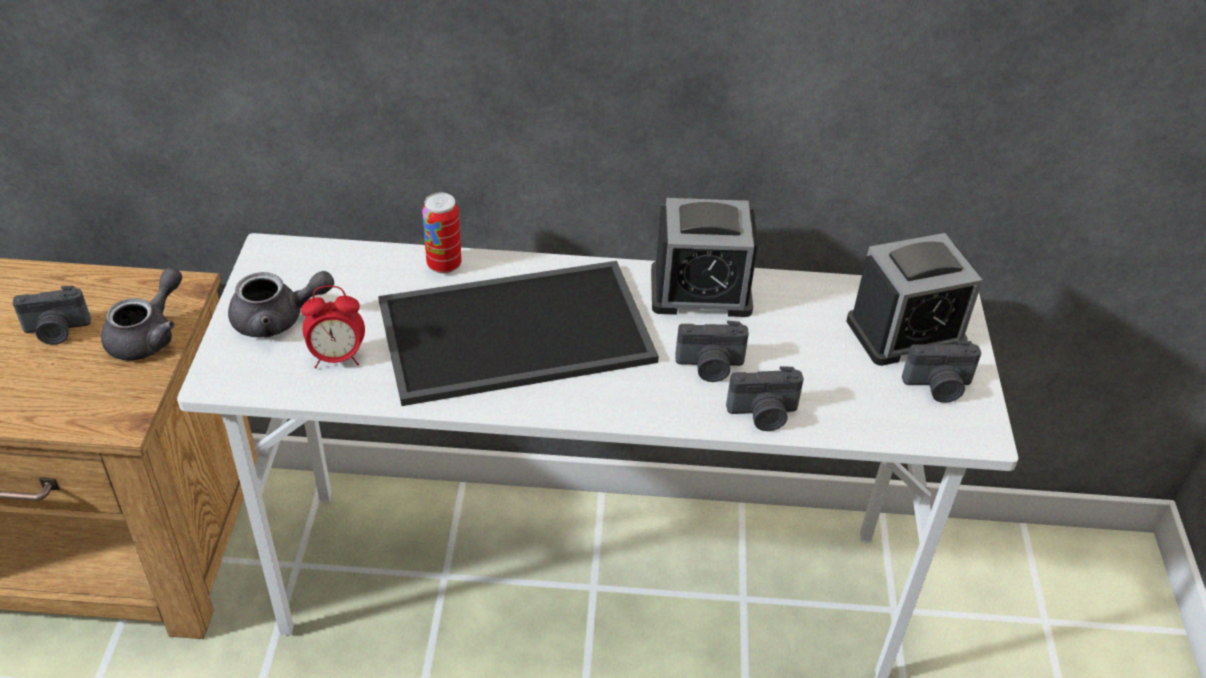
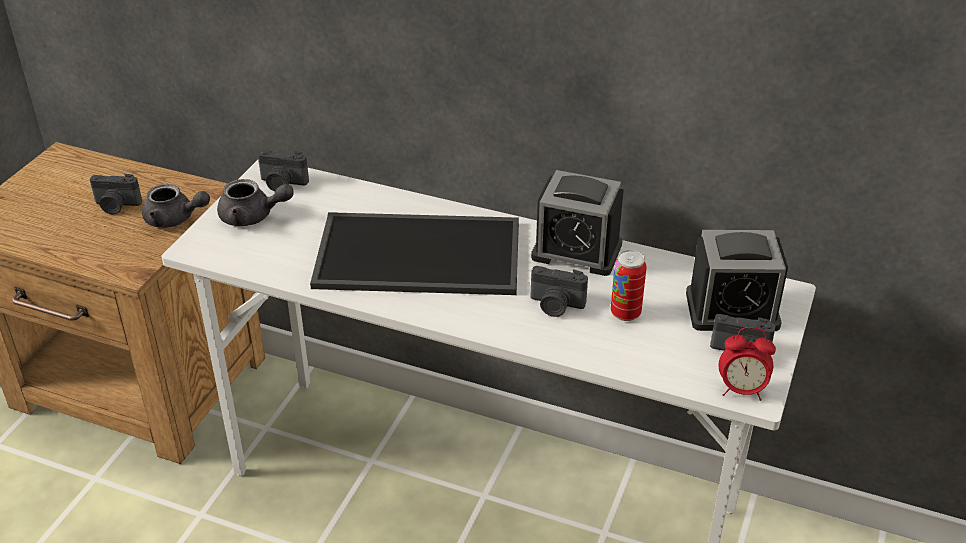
camera: 20 degrees right, 5 degrees down
grey teapot [101,267,182,360] -> grey teapot turned 60 degrees clockwise [142,184,210,228]
alarm clock [301,286,365,368] -> alarm clock moved to [719,327,776,401]
can [422,192,462,274] -> can moved to [611,250,647,321]
camera [726,366,804,431] -> camera moved to [258,150,309,192]

